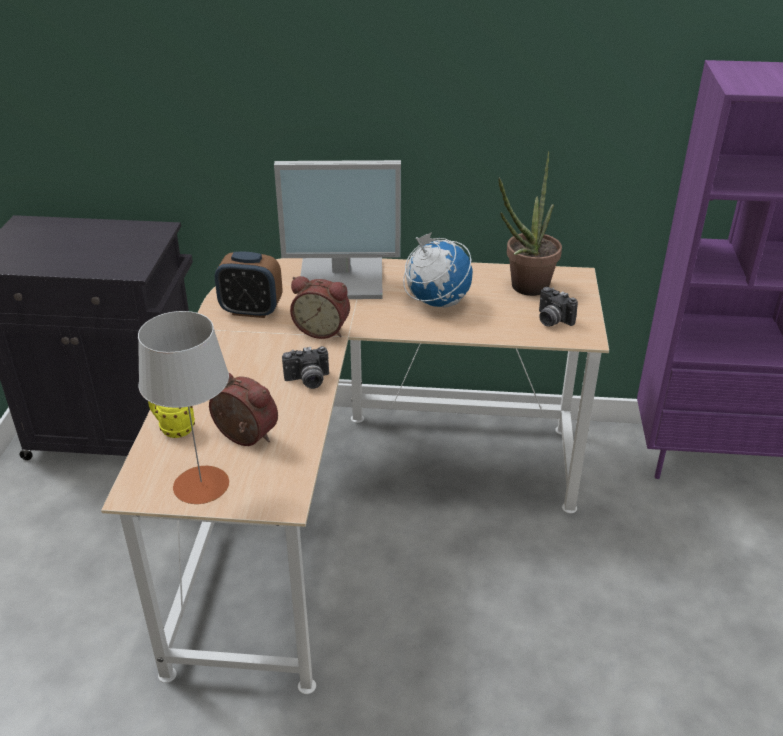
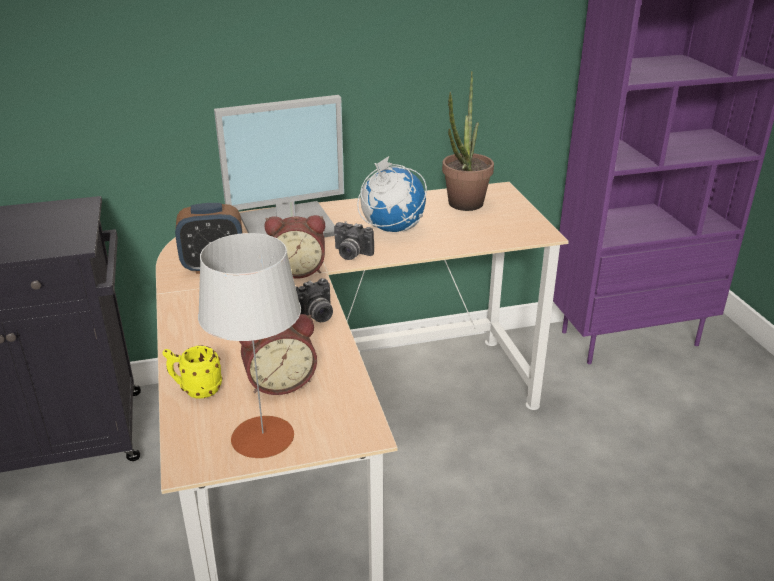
camera: 20 degrees left, 5 degrees down
alarm clock [209,373,278,446] -> alarm clock turned 150 degrees clockwise [239,314,317,395]
camera [539,287,578,327] -> camera moved to [334,222,374,260]

